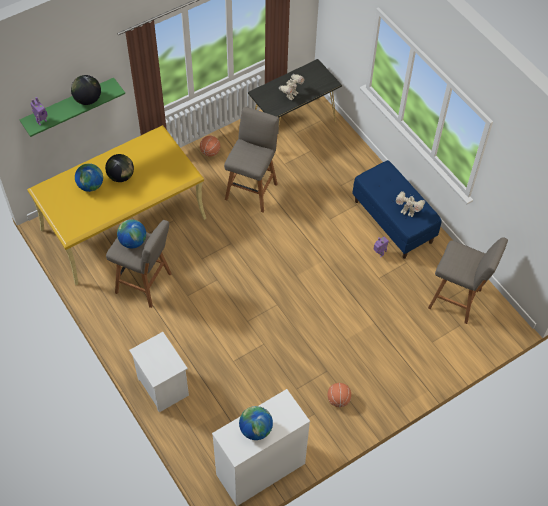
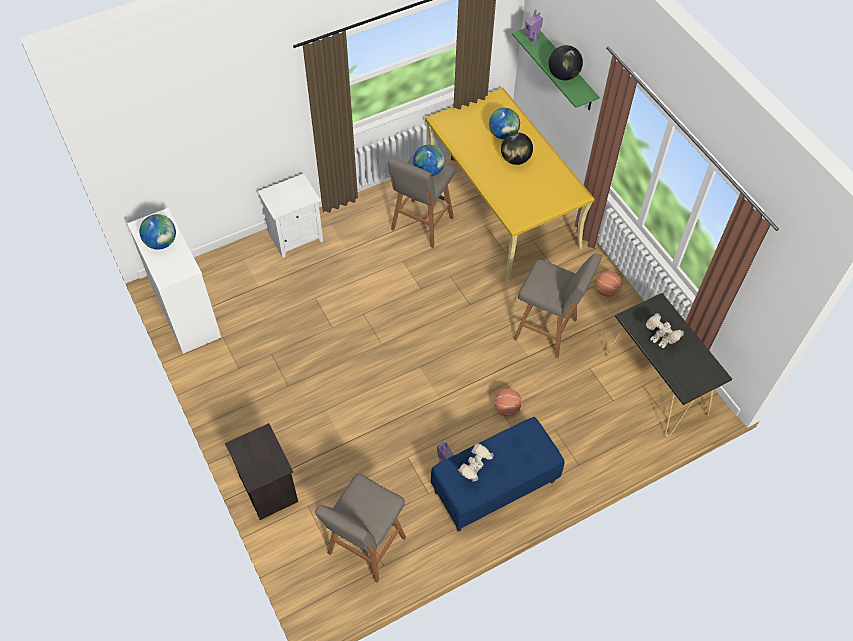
camera: 95 degrees right, 0 degrees up
basketball [328,383,351,407] -> basketball moved to [494,389,522,416]
none -> black nightstand [225,423,298,520]

